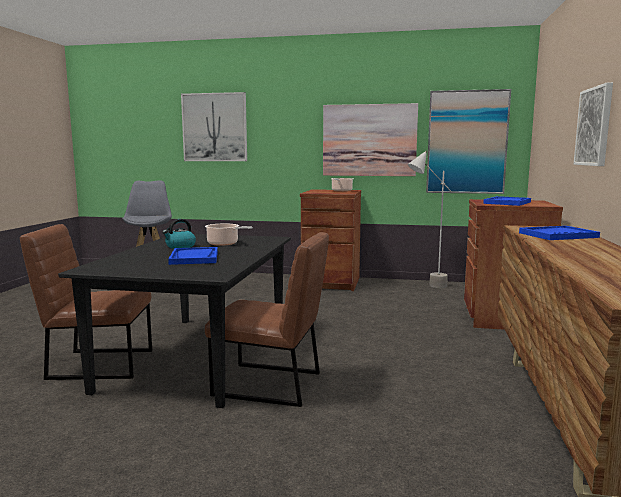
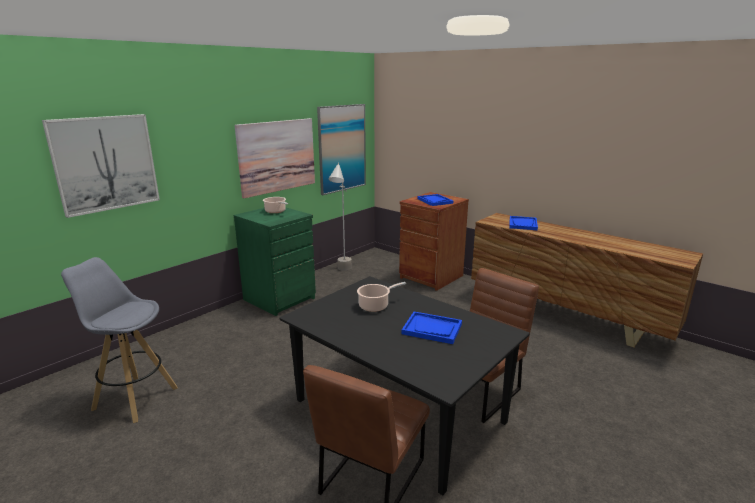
camera: 60 degrees left, 10 degrees up
kettle [162,219,196,249] -> none
brown dresser [300,189,361,291] -> green dresser [234,208,316,316]
picture [574,82,613,166] -> none

